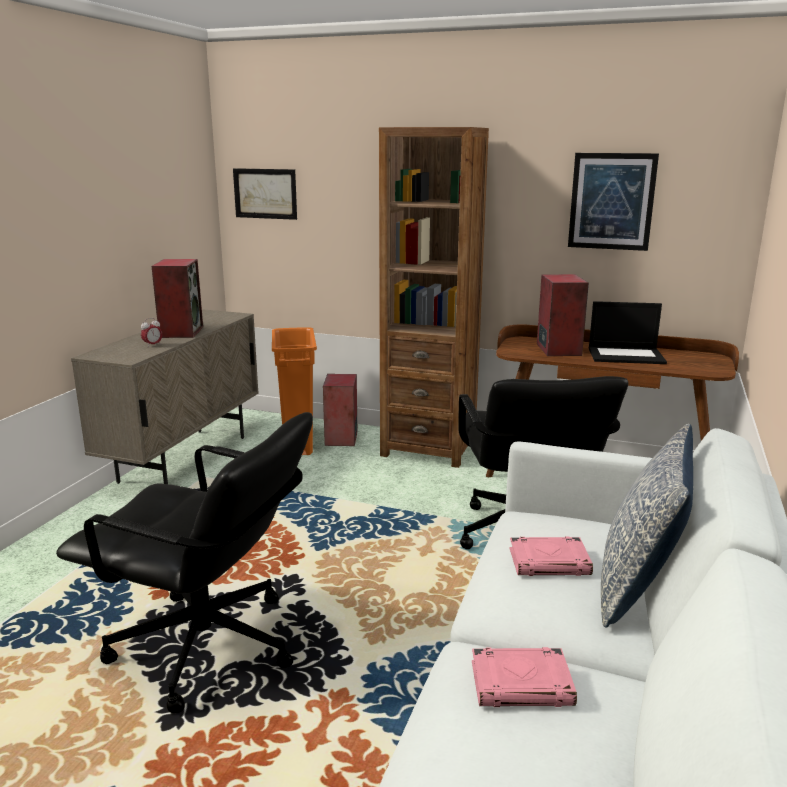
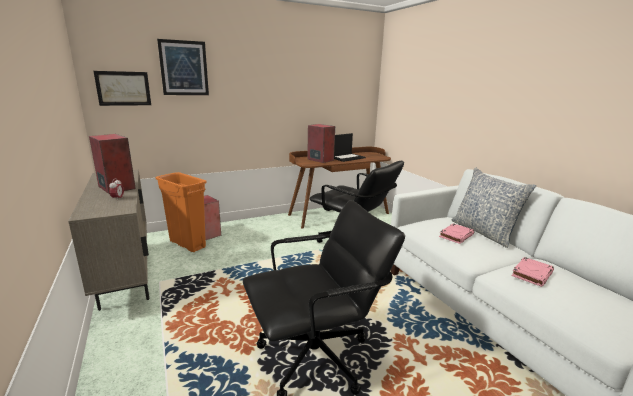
camera: 45 degrees left, 0 degrees up
brown bookcase [379,127,489,468] -> none
picture [568,153,659,251] -> picture moved to [157,39,209,95]

